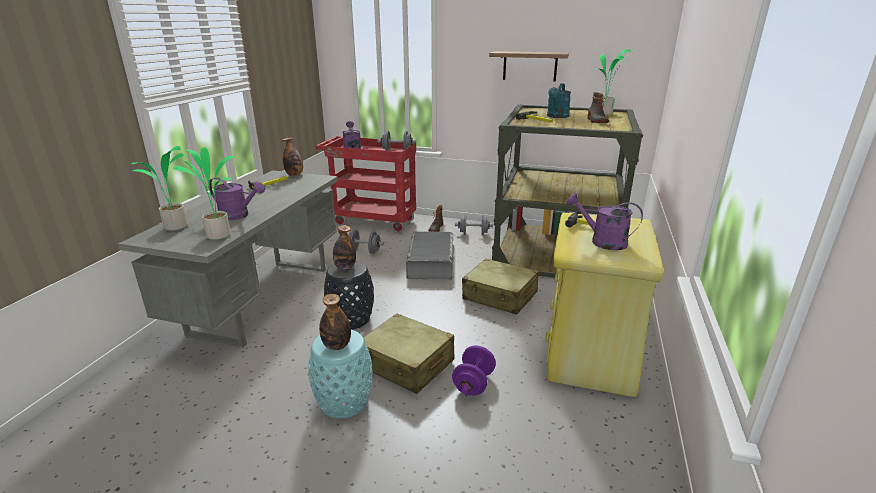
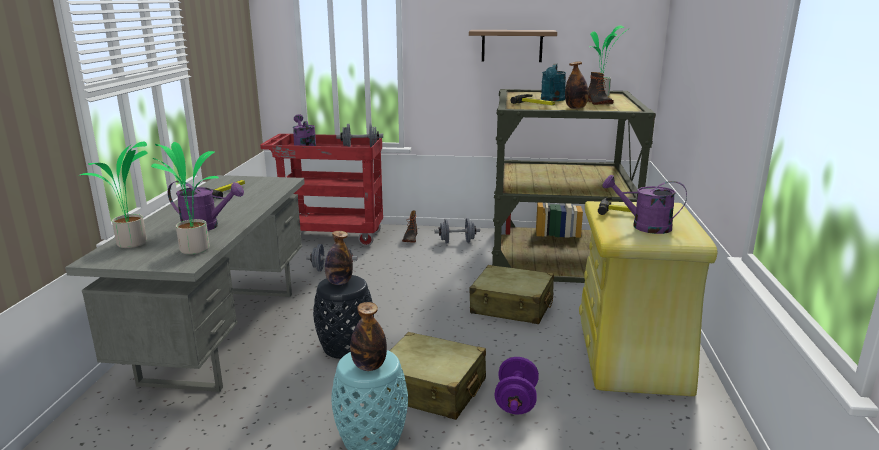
camera: 10 degrees left, 5 degrees down
bottle [282,137,303,176] -> bottle moved to [565,62,588,109]
grey storage box [406,231,453,280] -> none

